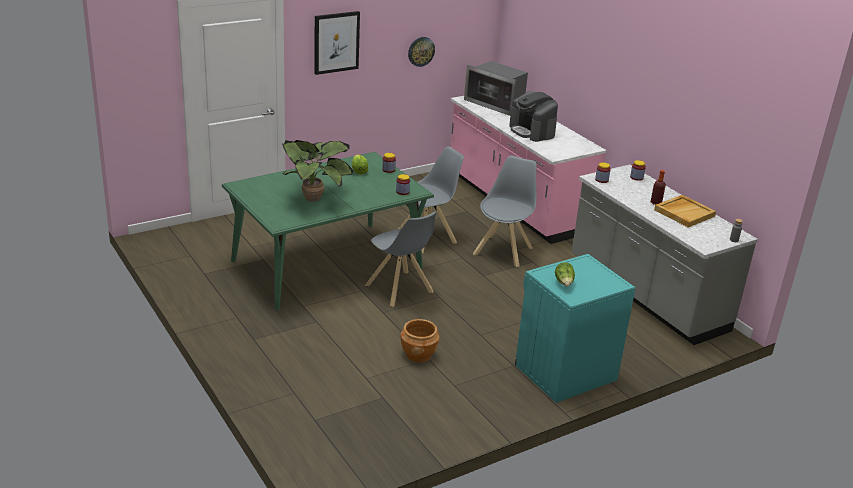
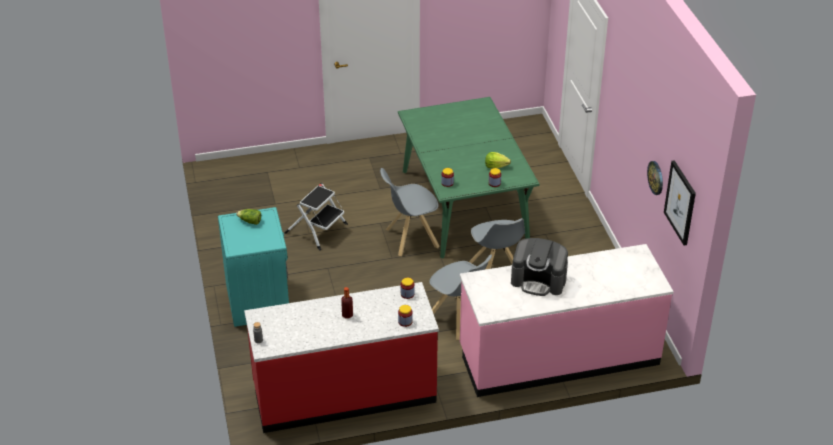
camera: 110 degrees right, 10 degrees up
potted plant [282,140,354,202] -> none
picture [314,11,360,75] -> picture moved to [664,160,696,246]
brown planter [400,319,440,362] -> step ladder [284,182,348,251]
microwave [464,61,528,116] -> none
coffee machine [509,91,558,142] -> coffee machine turned 150 degrees counterclockwise [511,238,568,296]
grey counter [572,165,758,345] -> red counter [244,282,439,433]
beige tray [654,195,716,227] -> none

